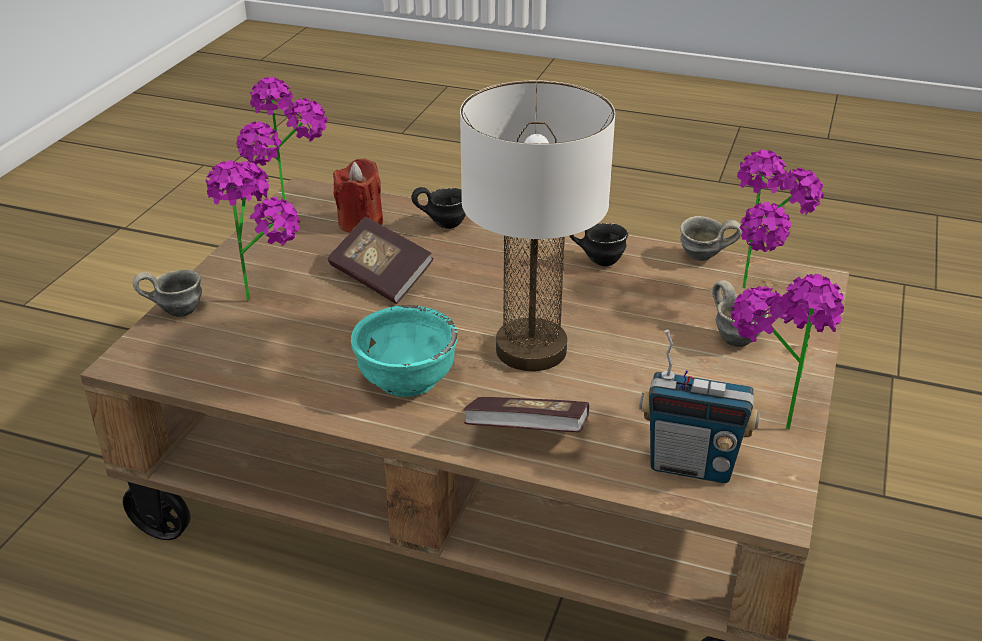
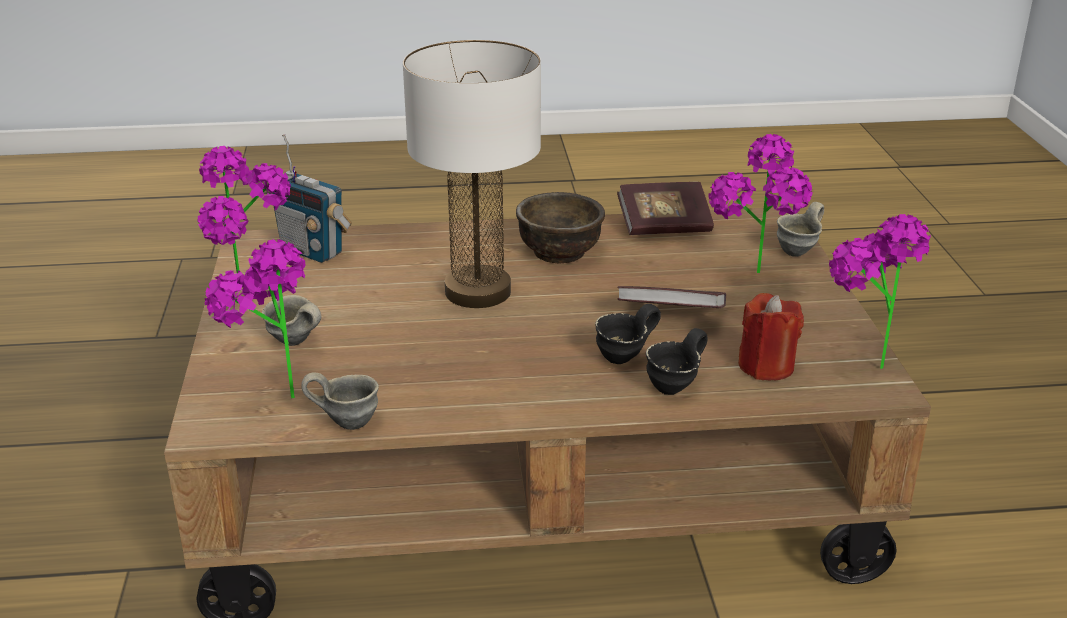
camera: 155 degrees right, 5 degrees down
turquoise bowl [351,305,458,397] -> brown bowl [516,192,605,263]
book [464,397,589,432] -> book moved to [617,182,714,235]
black mug [569,223,628,266] -> black mug moved to [595,304,661,364]
radio [639,329,760,483] -> radio turned 135 degrees counterclockwise [272,134,352,263]

